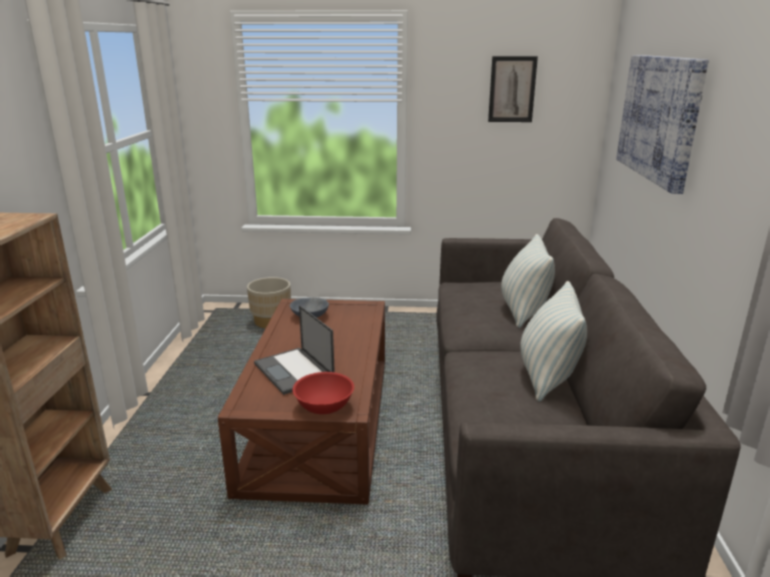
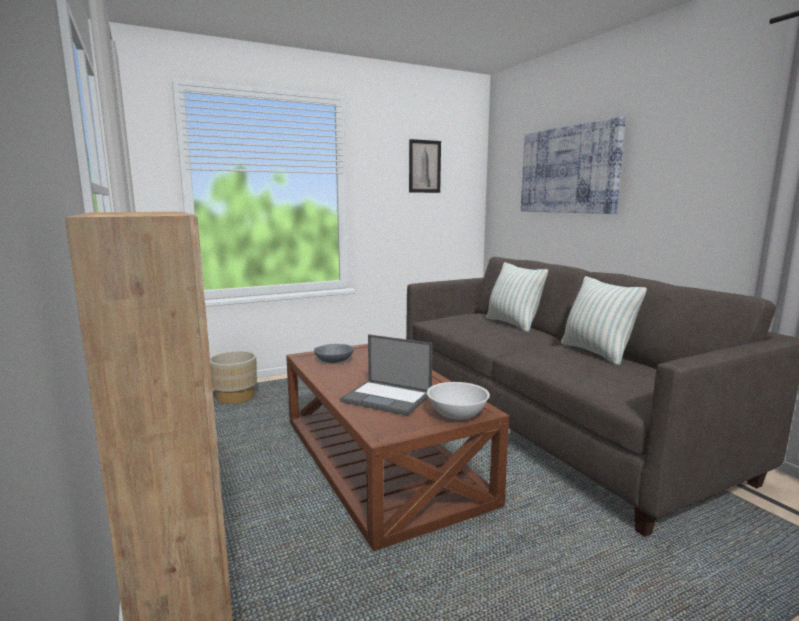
camera: 30 degrees left, 10 degrees down
red bowl [293,372,354,414] -> white bowl [427,382,490,420]

